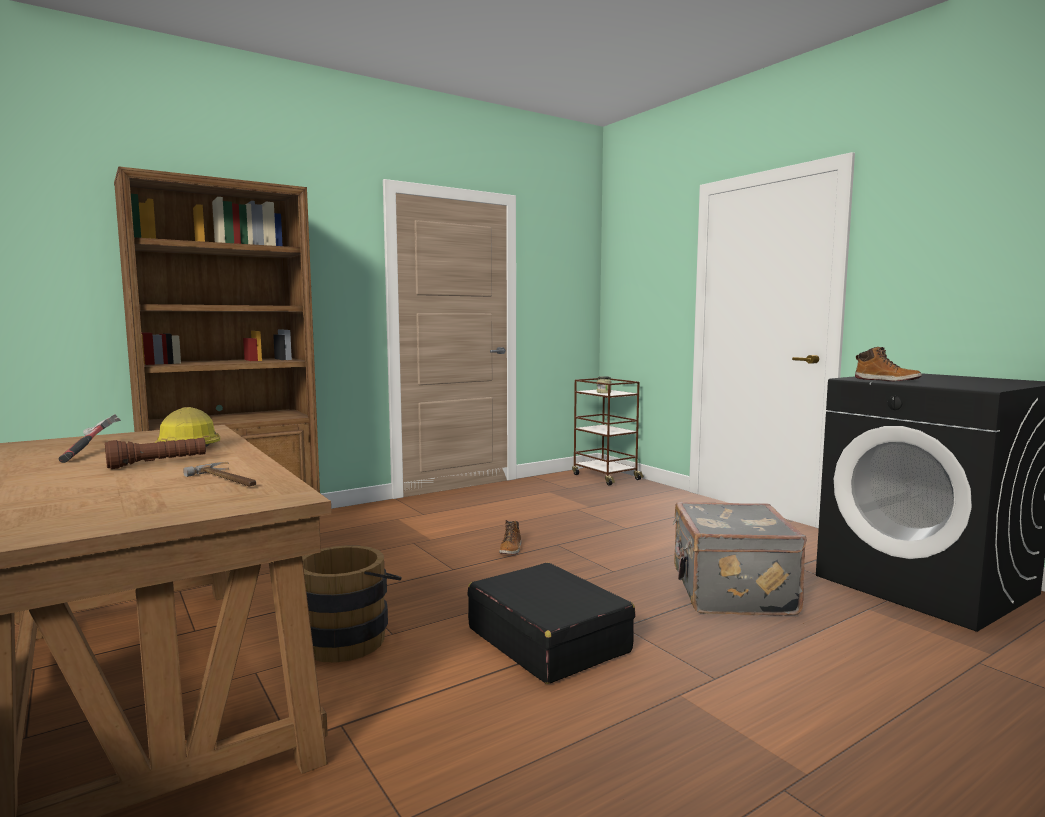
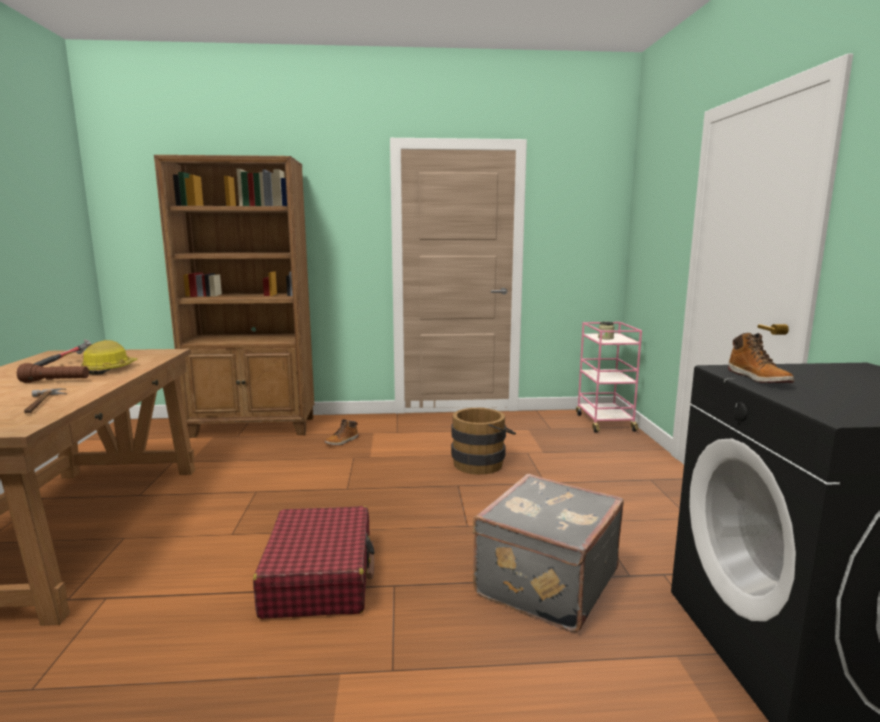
camera: 30 degrees right, 5 degrees up
brown bucket [302,545,402,662] -> brown bucket moved to [451,408,516,475]
black suitcase [467,563,636,684] -> red suitcase [253,506,375,619]
boot [499,520,522,555] -> boot moved to [325,419,359,446]
brown cart [572,378,644,485] -> pink cart [576,322,642,433]

